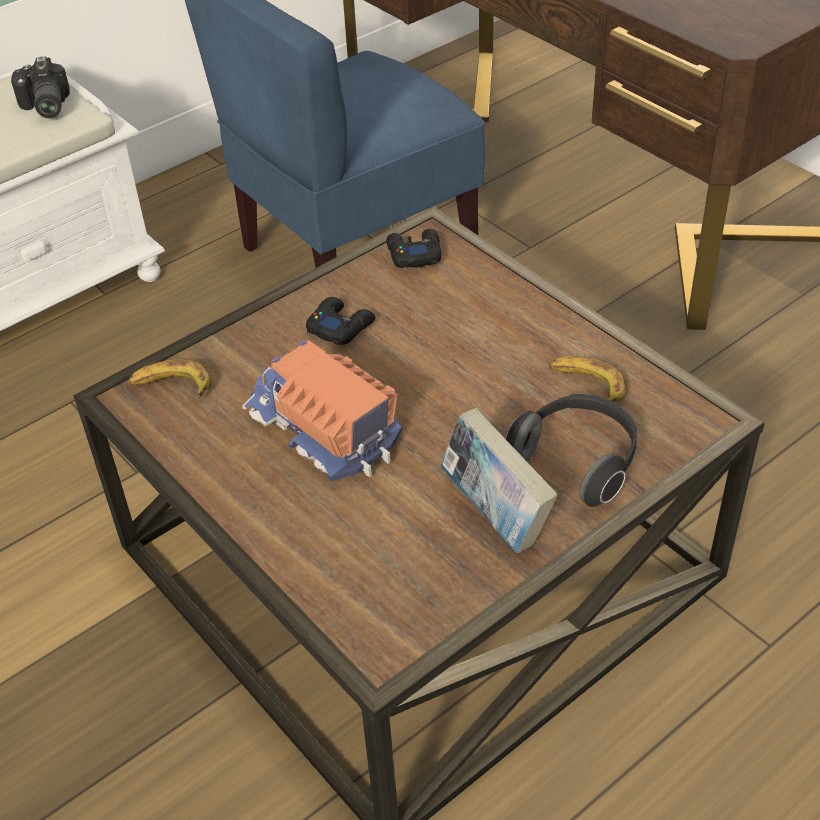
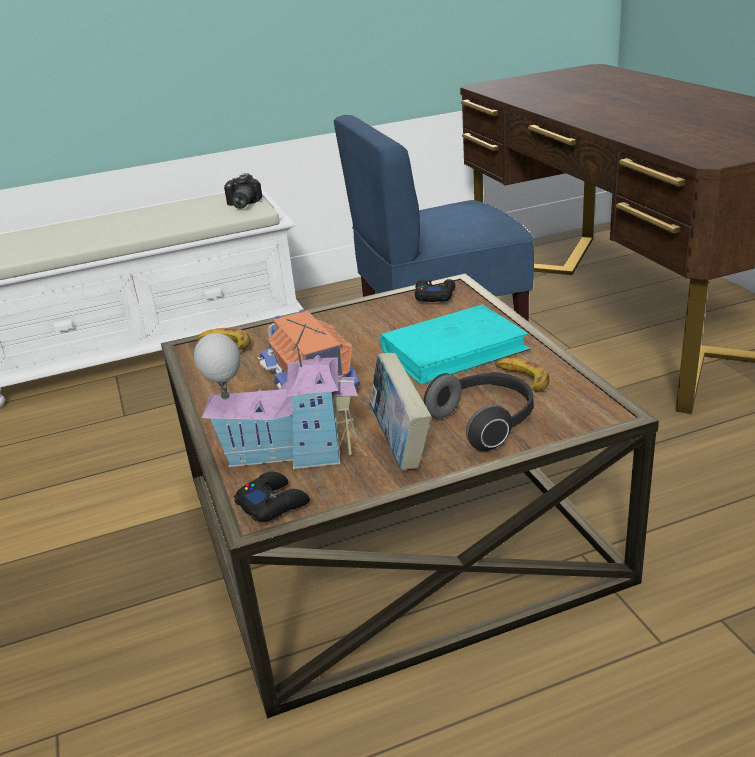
camera: 20 degrees right, 15 degrees down
black game controller [306,297,375,345] -> black game controller moved to [234,472,310,522]
none -> toy house [194,319,358,469]
none -> turquoise book [380,305,531,385]

